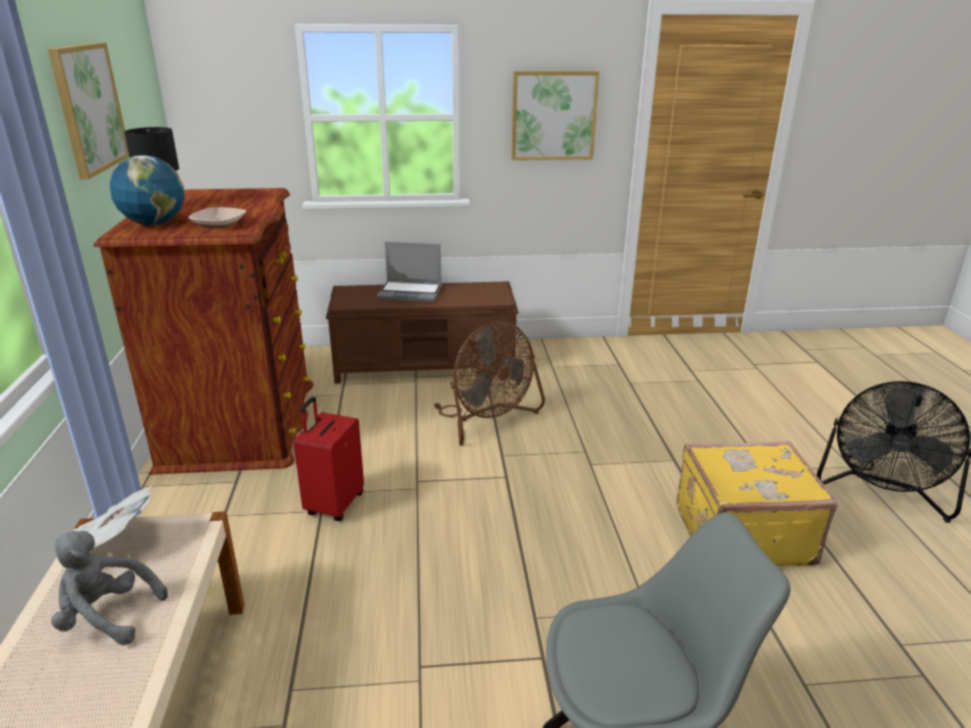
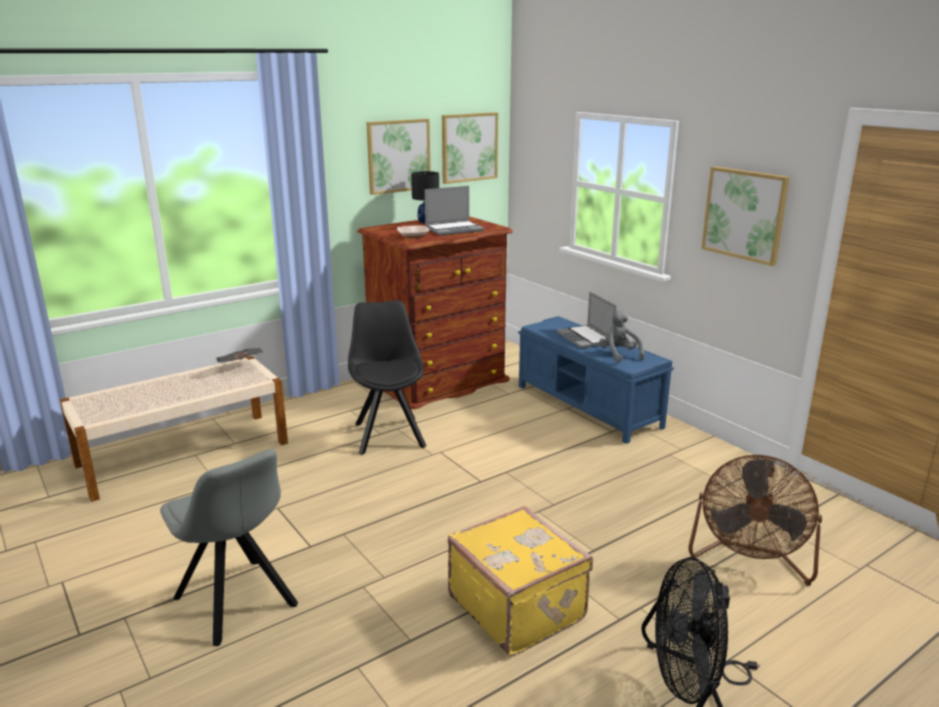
camera: 60 degrees right, 5 degrees down
grey plush toy [51,531,168,645] -> grey plush toy moved to [599,310,645,363]
globe [110,155,185,225] -> none
red suitcase [294,397,364,521] -> black chair [348,300,426,455]
brown bench [326,281,519,384] -> blue bench [518,316,674,444]
brown fan [434,321,545,446] -> brown fan moved to [689,455,822,586]
none -> laptop [425,186,485,236]
none -> picture [442,112,498,184]

